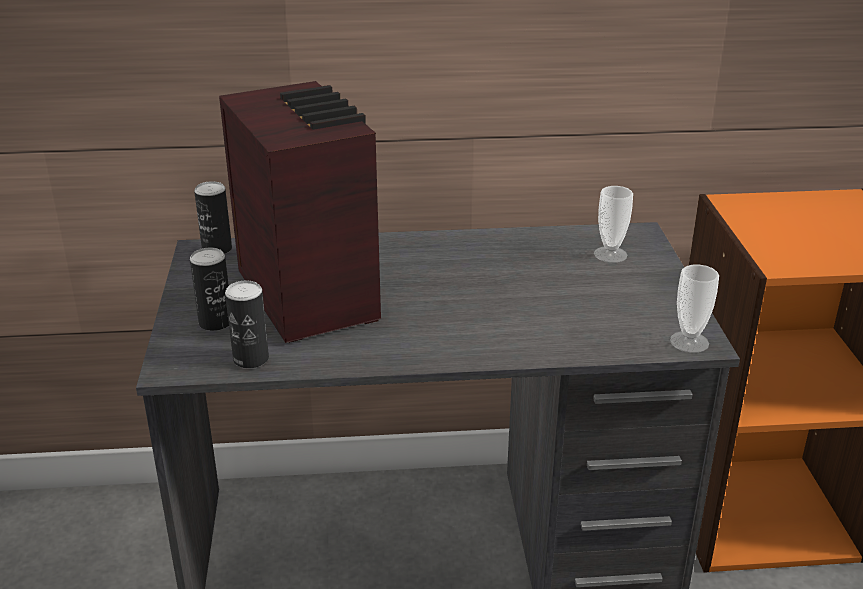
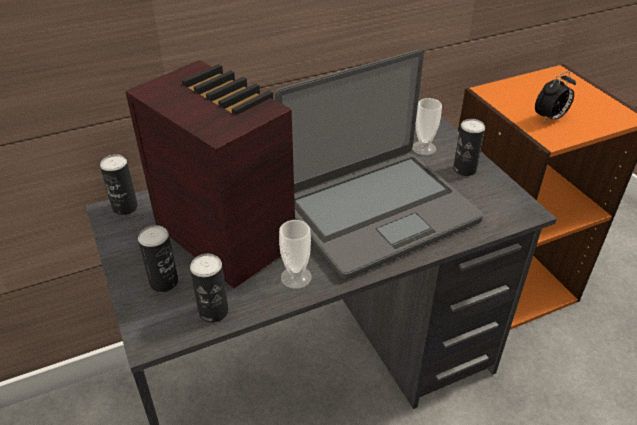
camera: 20 degrees left, 10 degrees up
cup [670,265,719,353] -> cup moved to [279,220,312,289]
none -> laptop [275,50,483,279]
none -> can [453,119,485,176]
none -> alarm clock [535,71,576,123]

